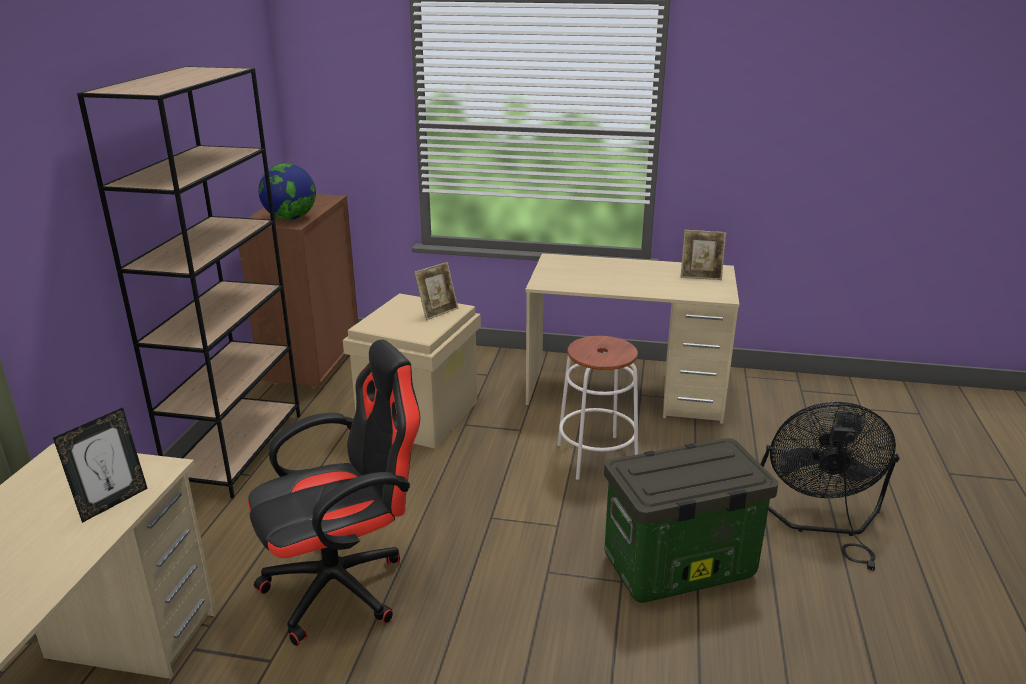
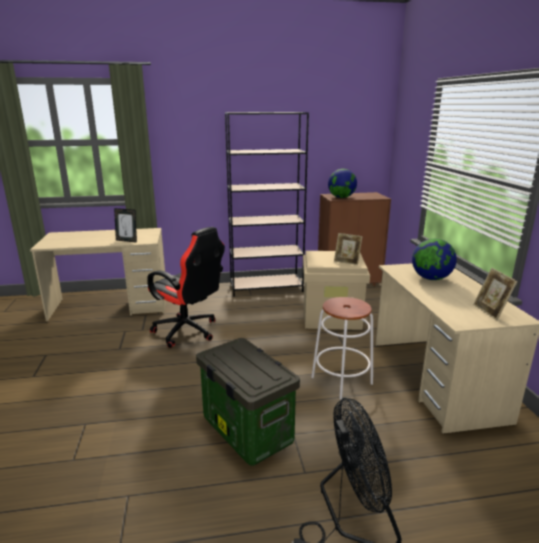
camera: 70 degrees right, 5 degrees down
none -> globe [412,239,457,280]

